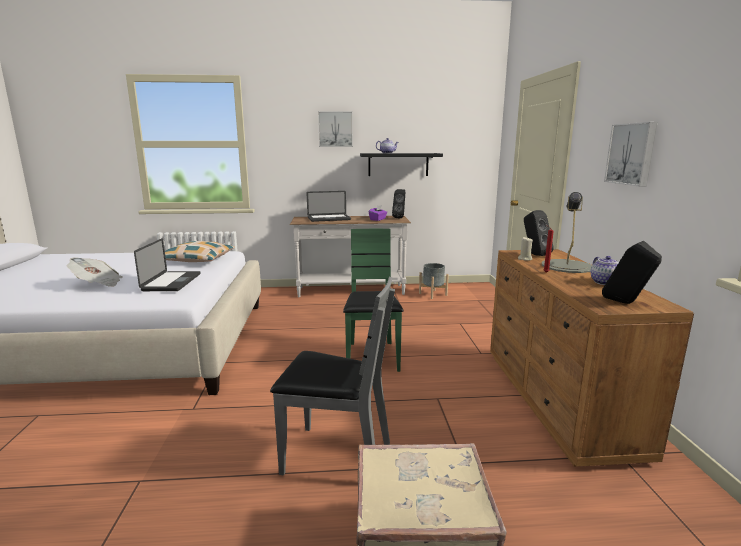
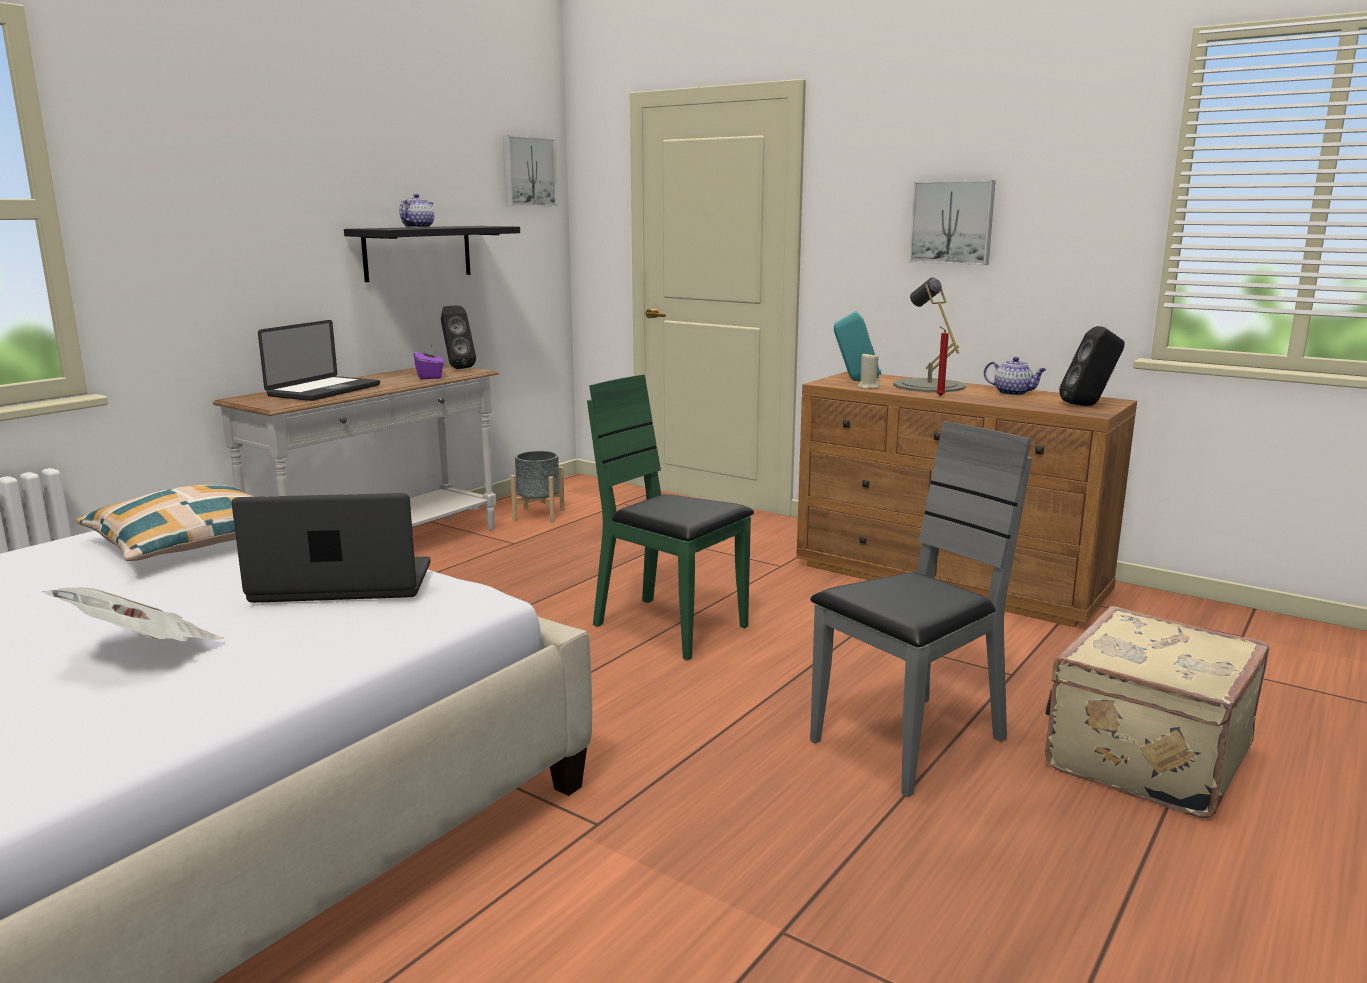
camera: 50 degrees left, 0 degrees up
laptop [134,238,201,291] -> laptop turned 45 degrees counterclockwise [231,493,430,603]
picture [318,111,353,147] -> picture moved to [503,135,557,206]
black speaker [524,210,554,256] -> turquoise speaker [834,311,881,381]

